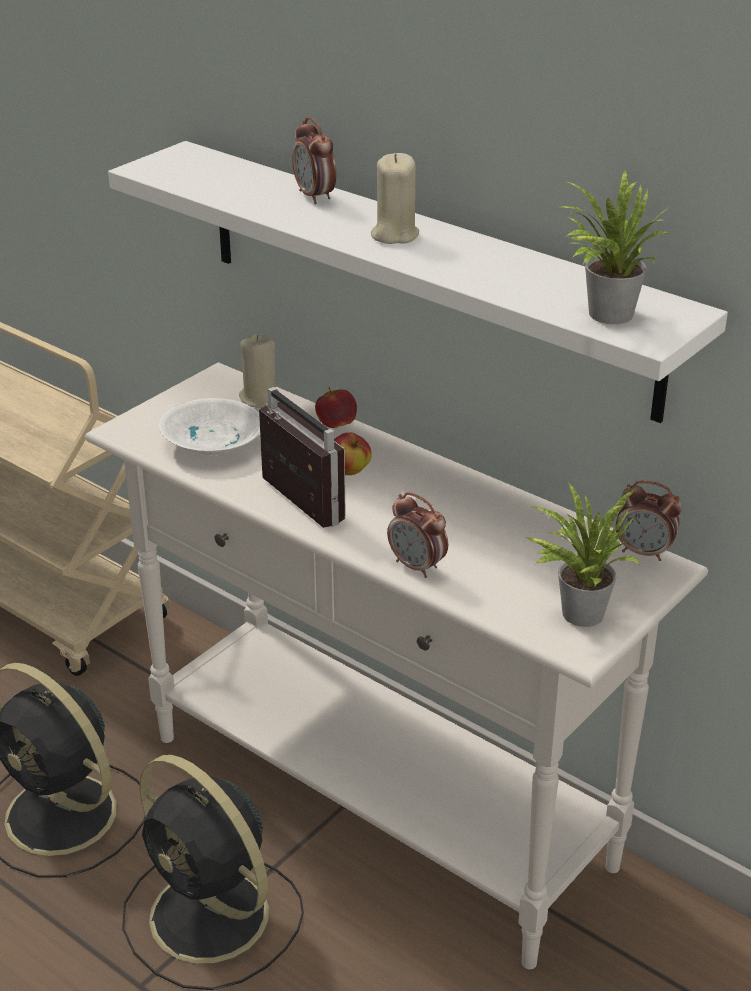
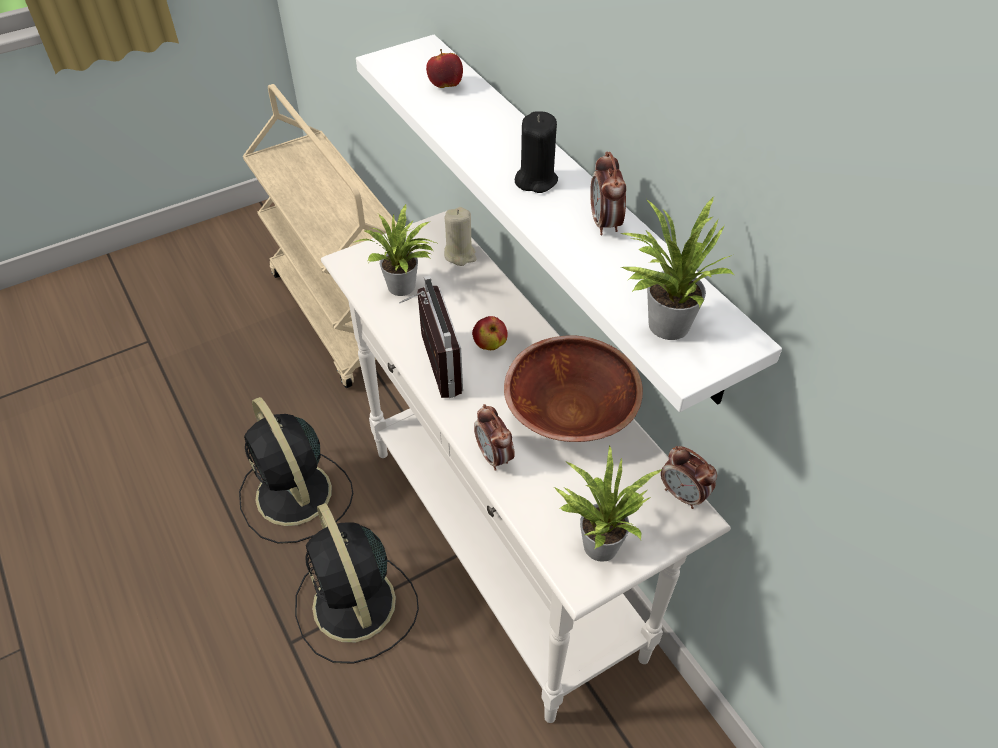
camera: 20 degrees right, 15 degrees up
white bowl [159,398,260,455] -> potted plant [353,204,439,296]
alarm clock [292,117,336,204] -> alarm clock moved to [590,152,626,235]
apple [315,387,357,428] -> apple moved to [426,49,463,88]
beige candle [371,153,419,244] -> black candle [515,112,558,193]
none -> brown bowl [504,336,643,442]

